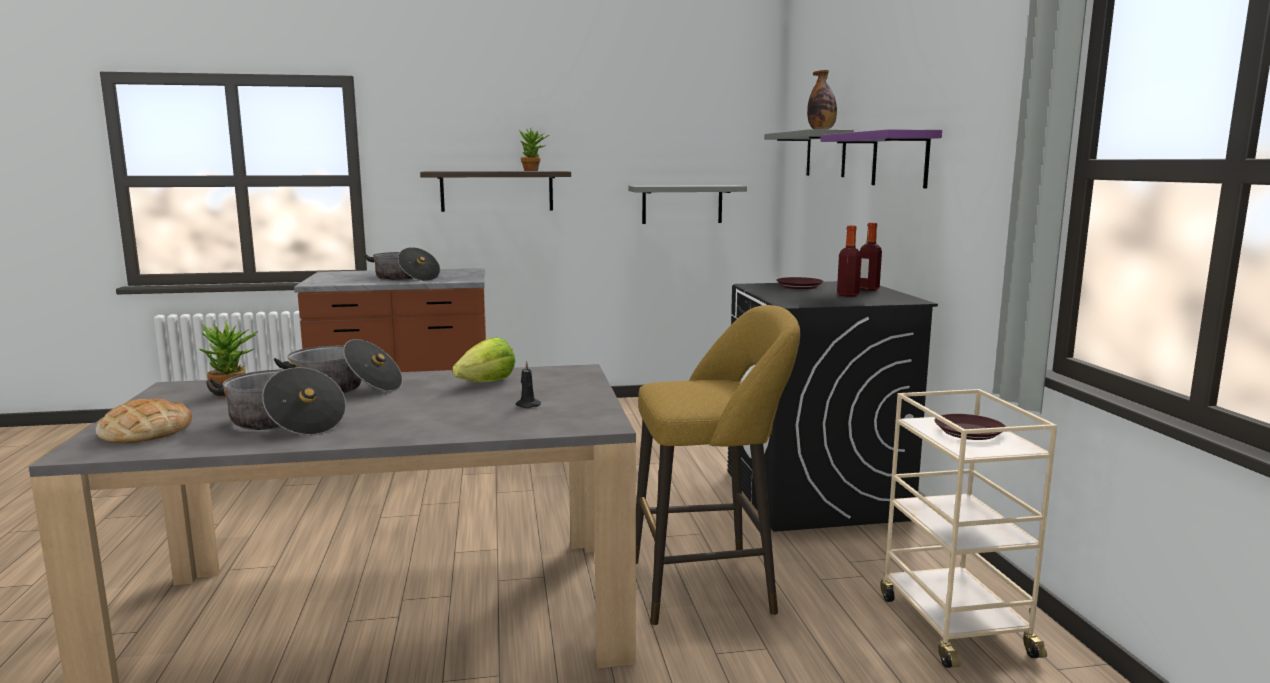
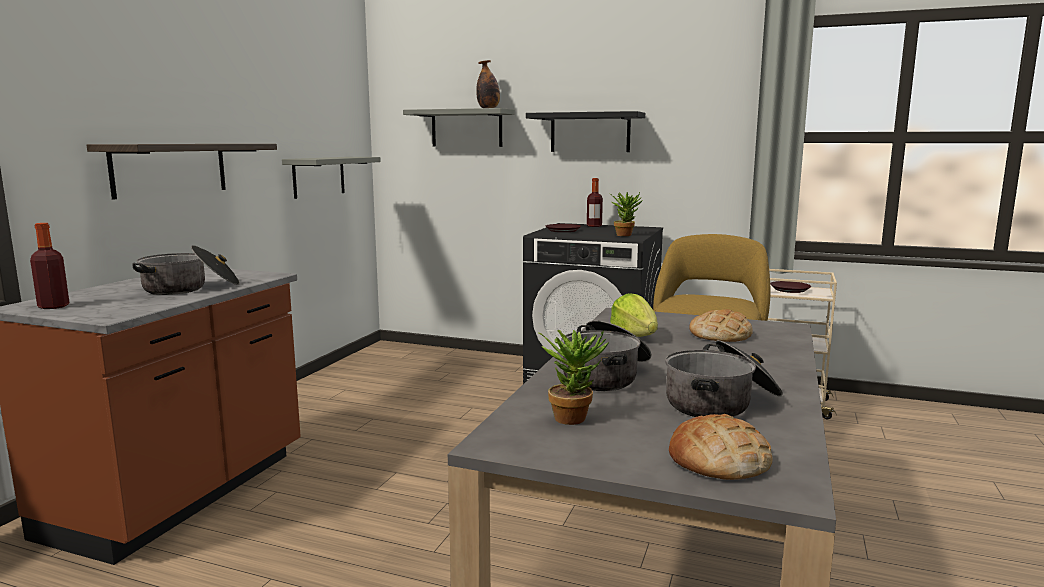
camera: 60 degrees left, 0 degrees up
black candle [515,361,541,408] -> bread [689,309,753,342]
potted plant [519,128,549,171] -> potted plant moved to [611,192,643,236]
purple shelf [820,129,942,188] -> black shelf [526,111,645,152]
bottle [837,226,861,296] -> bottle moved to [30,223,70,309]

